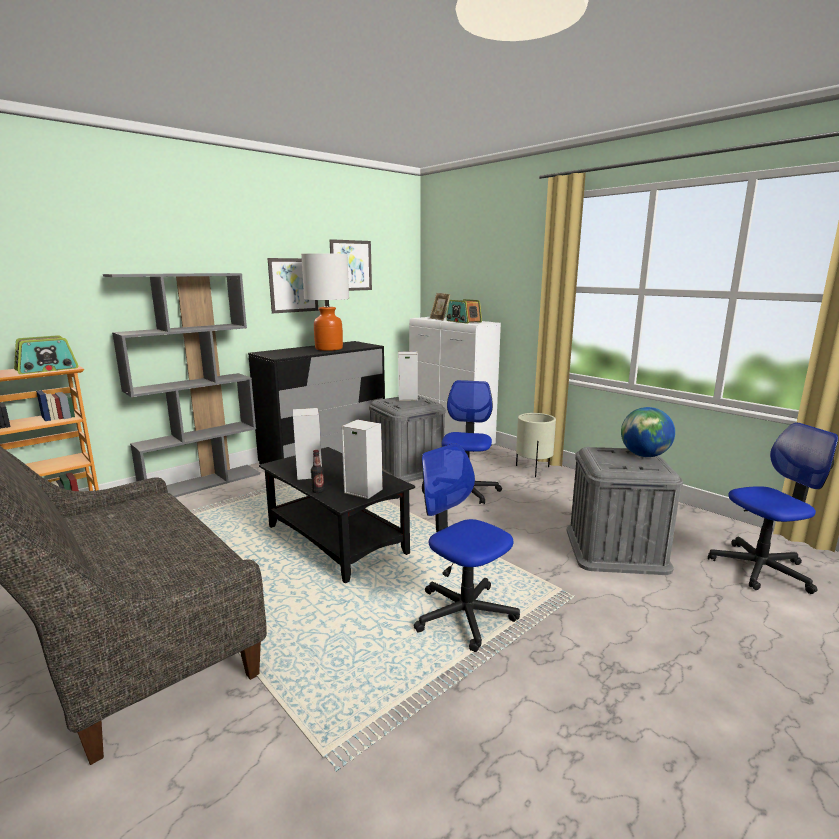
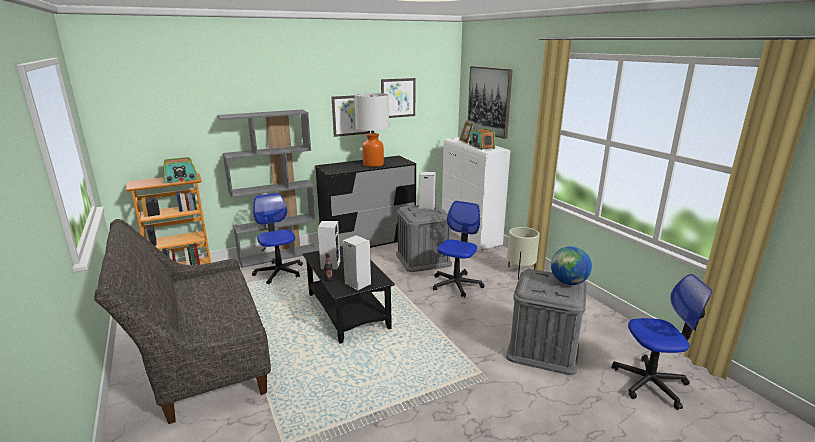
camera: 15 degrees right, 5 degrees up
office chair [414,443,520,652] -> office chair moved to [252,193,303,284]
none -> picture [468,66,513,139]

